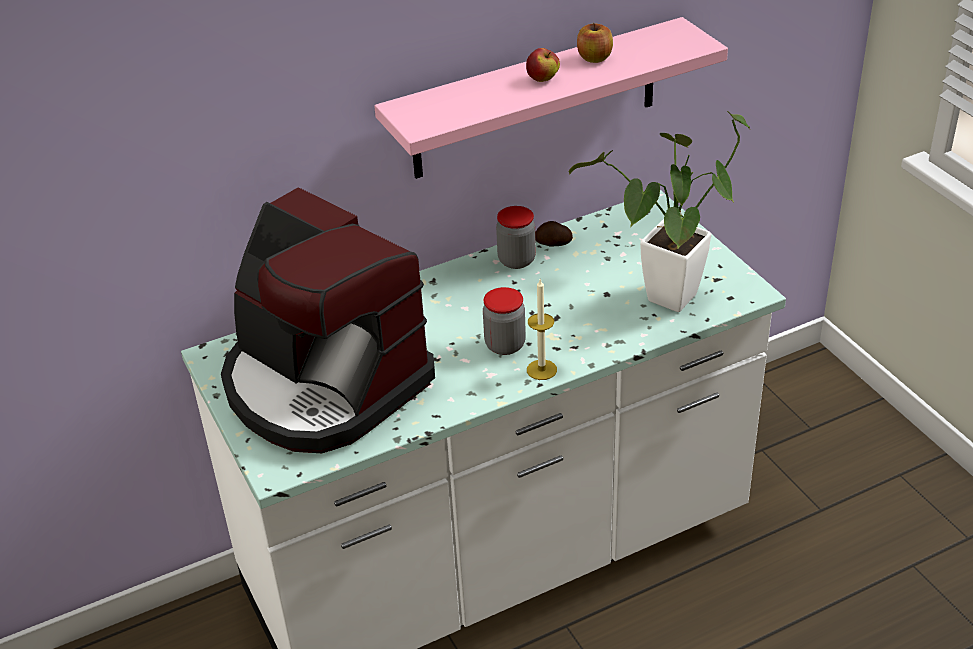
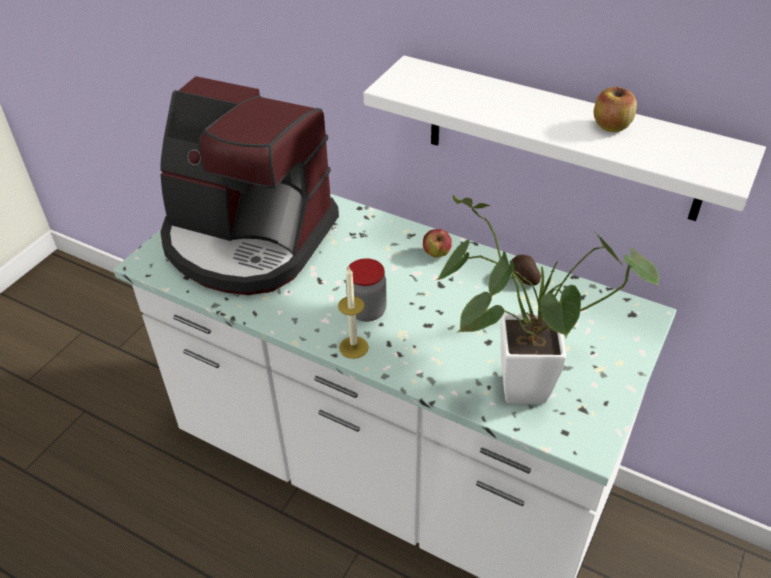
camera: 55 degrees right, 5 degrees up
coffee machine [221,187,435,453] -> coffee machine turned 75 degrees counterclockwise [160,76,339,295]
pink shelf [374,17,728,179] -> white shelf [364,56,766,221]
jar [496,206,536,269] -> none
apple [526,48,560,82] -> apple moved to [423,229,452,257]

